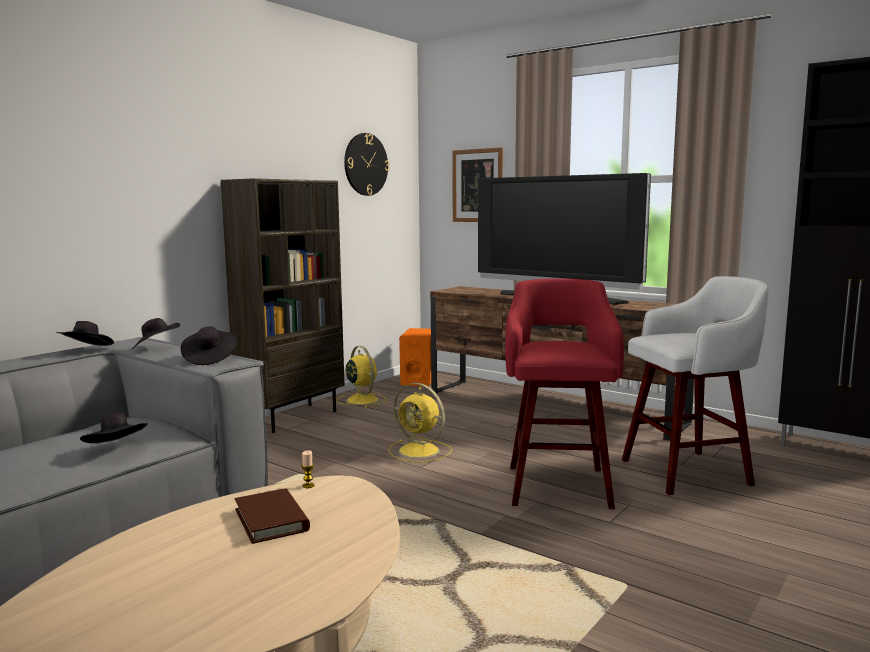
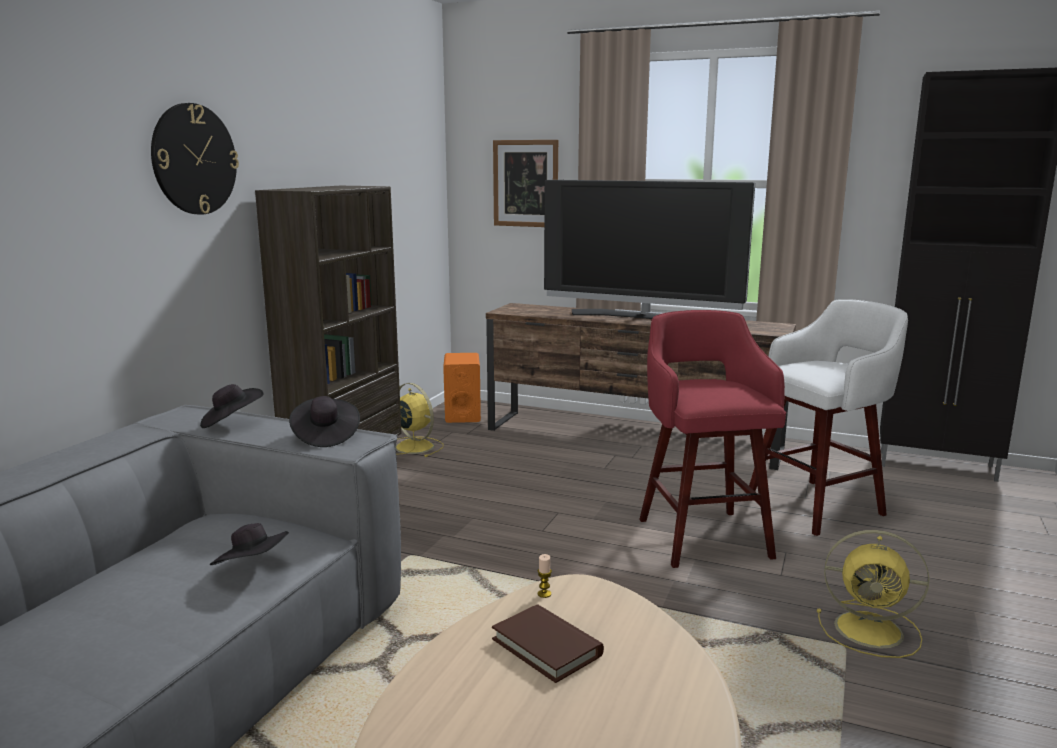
camera: 15 degrees left, 5 degrees up
black hat [56,321,114,346] -> none
wall clock [344,133,389,196] -> wall clock moved to [151,103,239,215]
yellow fan [388,383,452,462] -> yellow fan moved to [817,530,929,658]

